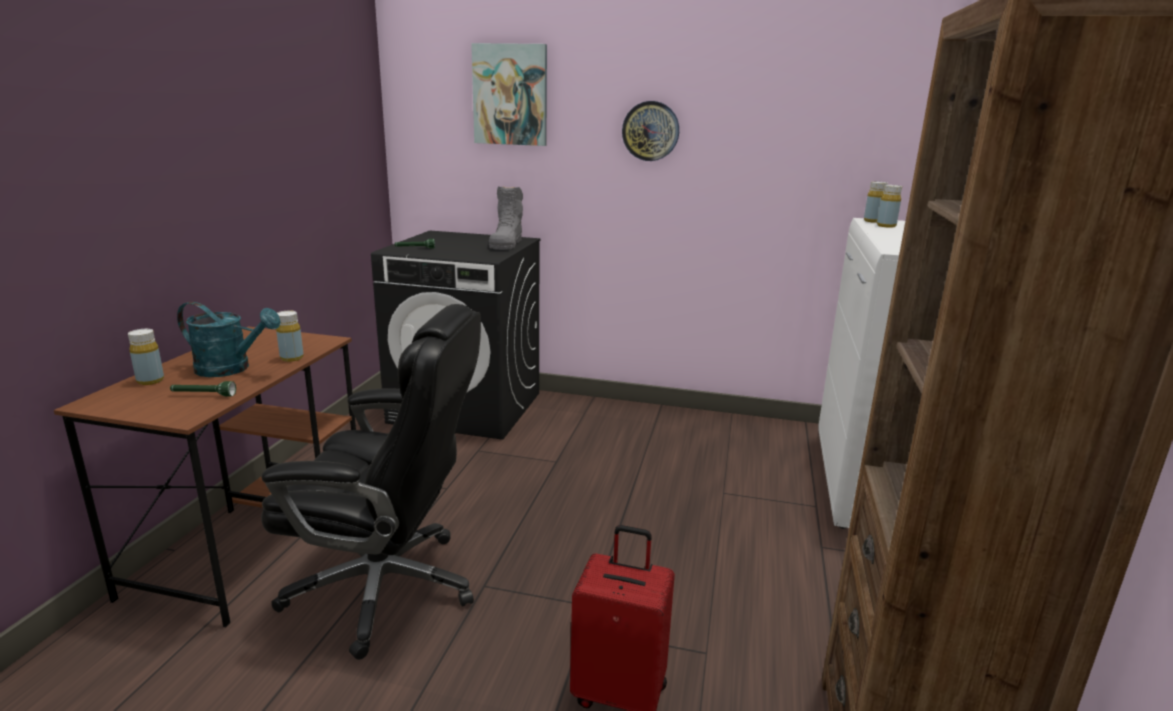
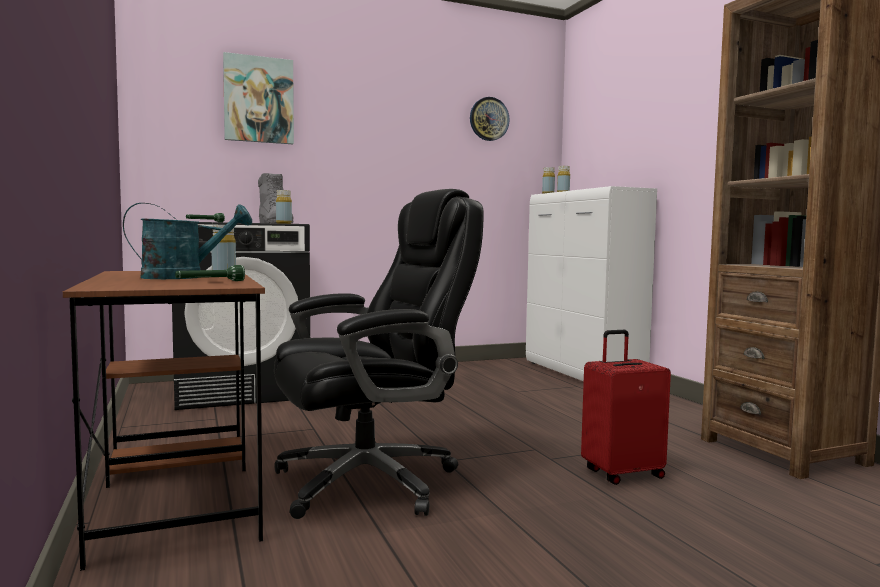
camera: 35 degrees left, 15 degrees down
yellow bottle [128,329,164,385] -> yellow bottle moved to [276,190,292,224]
wall clock [622,101,679,161] -> wall clock moved to [470,97,510,141]

